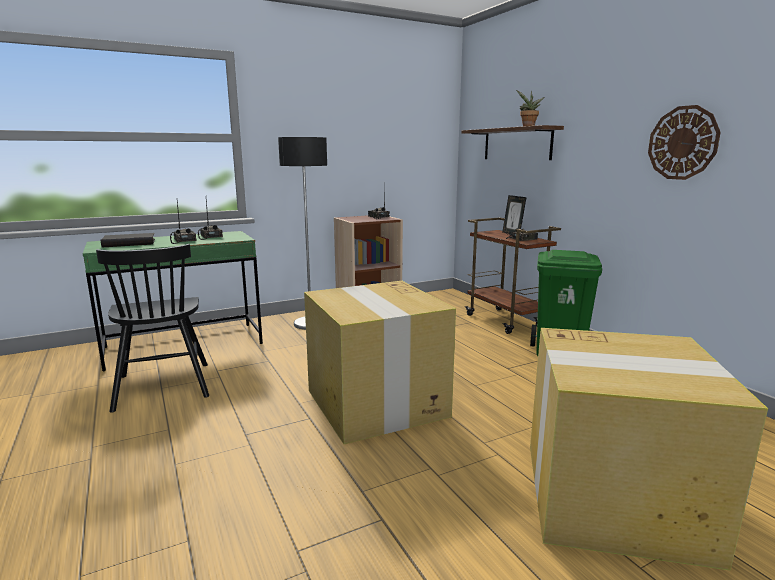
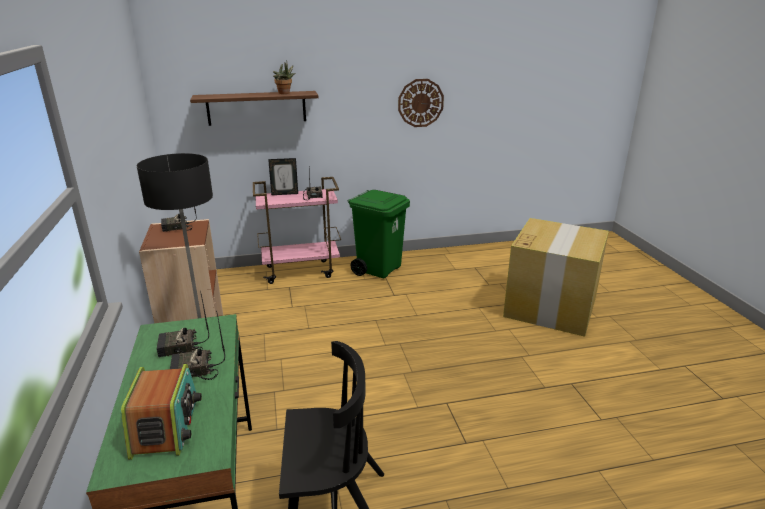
camera: 75 degrees left, 10 degrees up
black book [101,233,155,247] -> radio [121,364,202,460]
cardboard box [304,281,456,444] -> none
brown cart [465,217,561,334] -> pink cart [253,177,341,284]

